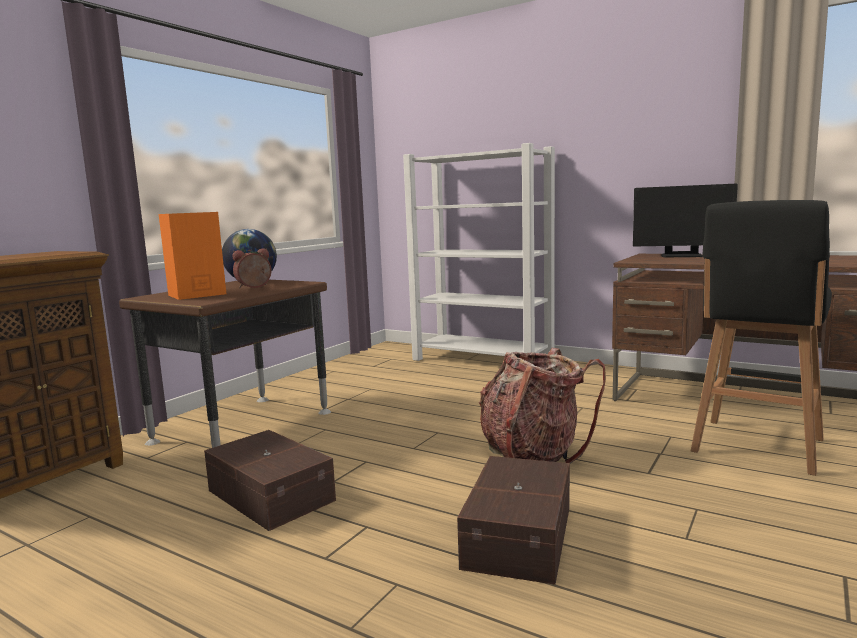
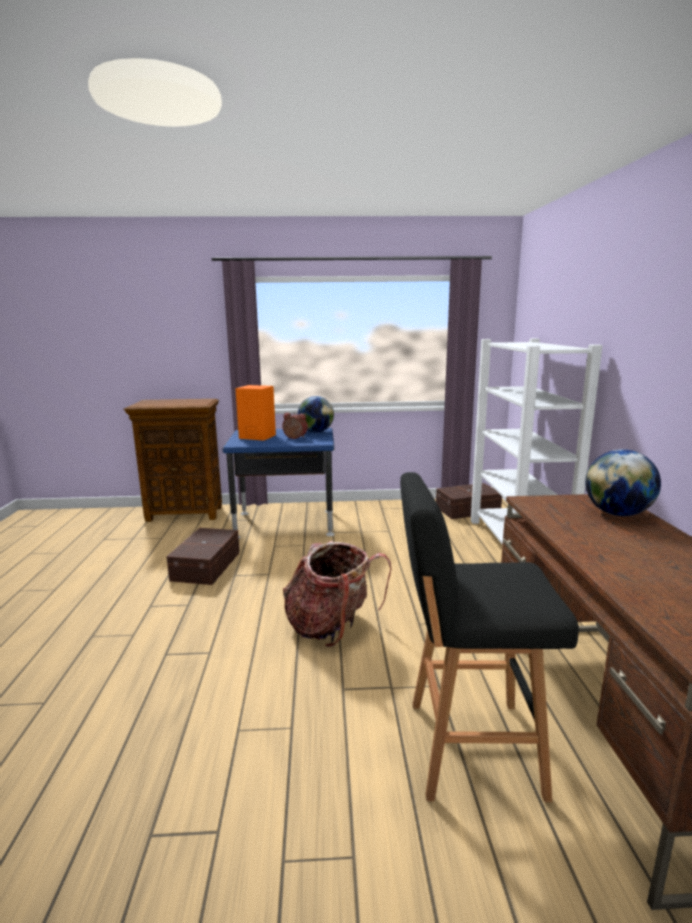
camera: 55 degrees right, 5 degrees up
brown desk [119,280,331,448] -> blue desk [223,428,335,538]
brown storage box [457,456,570,585] -> brown storage box moved to [436,483,502,519]
monitor [633,184,738,257] -> globe [585,449,661,516]

